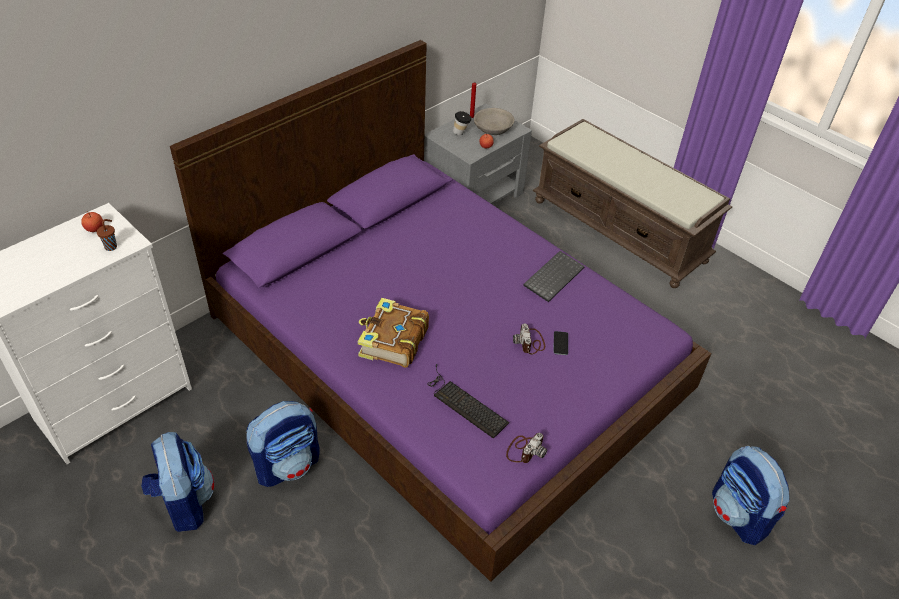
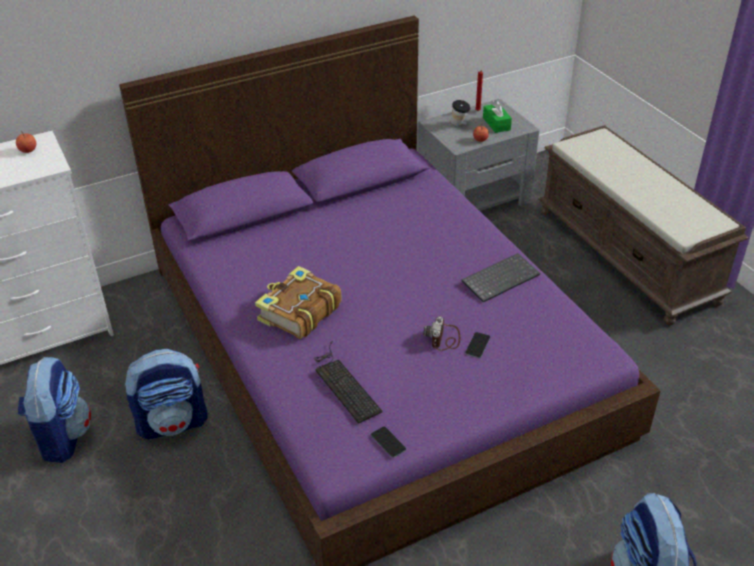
camera: 20 degrees right, 5 degrees down
brown cup [97,219,117,251] -> none
grey bowl [474,108,514,135] -> green tissue box [483,100,512,133]
camera [506,433,547,463] -> phone [371,427,406,458]

